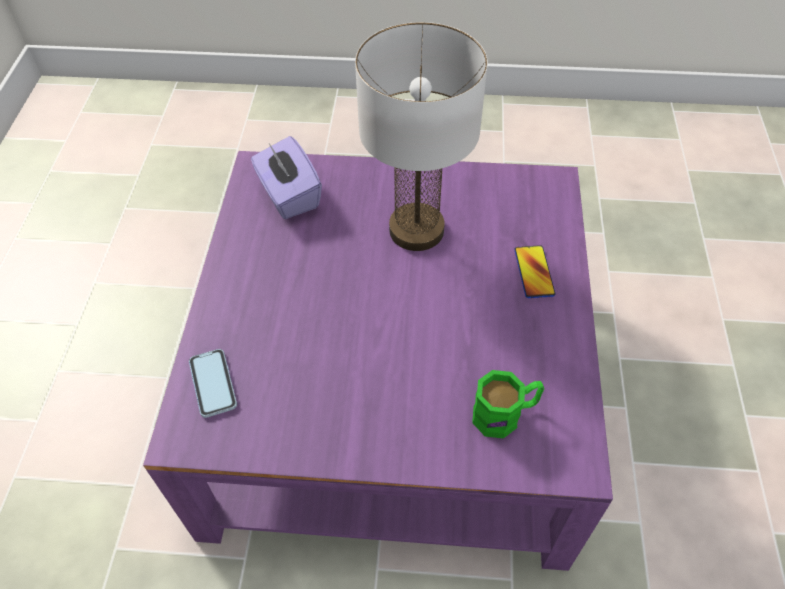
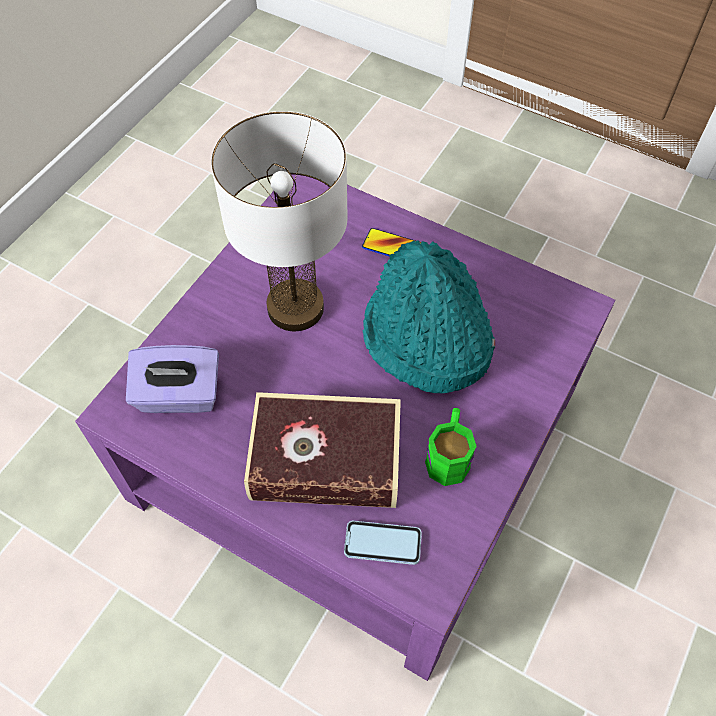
camera: 65 degrees left, 5 degrees up
green mug [472,370,544,439] -> green mug moved to [425,408,477,486]
none -> book [244,392,401,508]
none -> turquoise hat [363,240,495,393]

